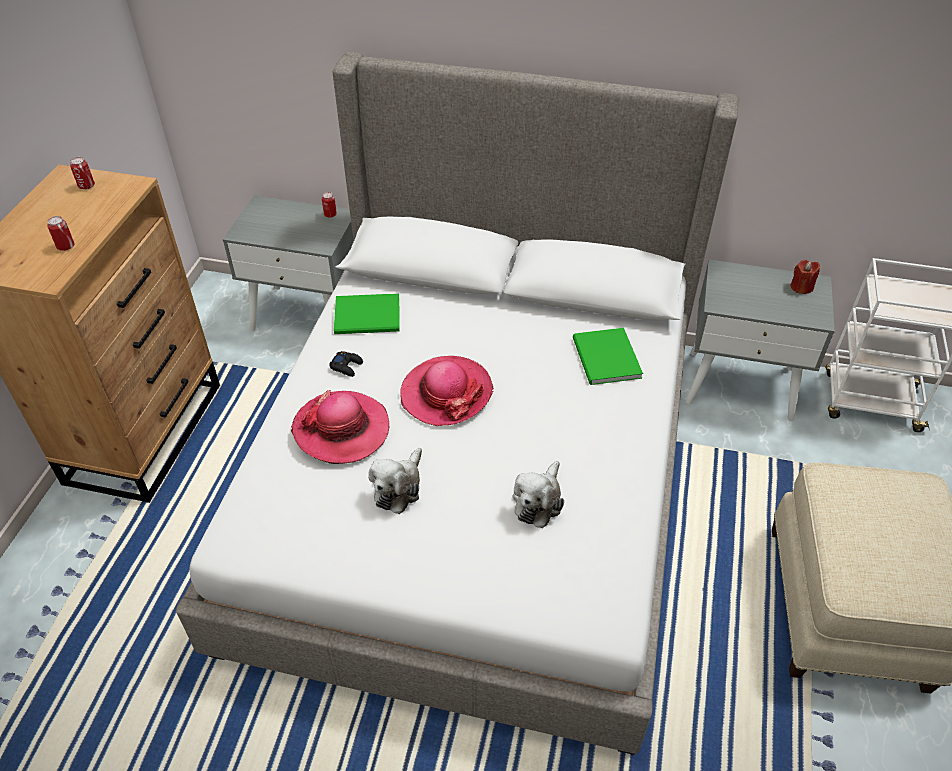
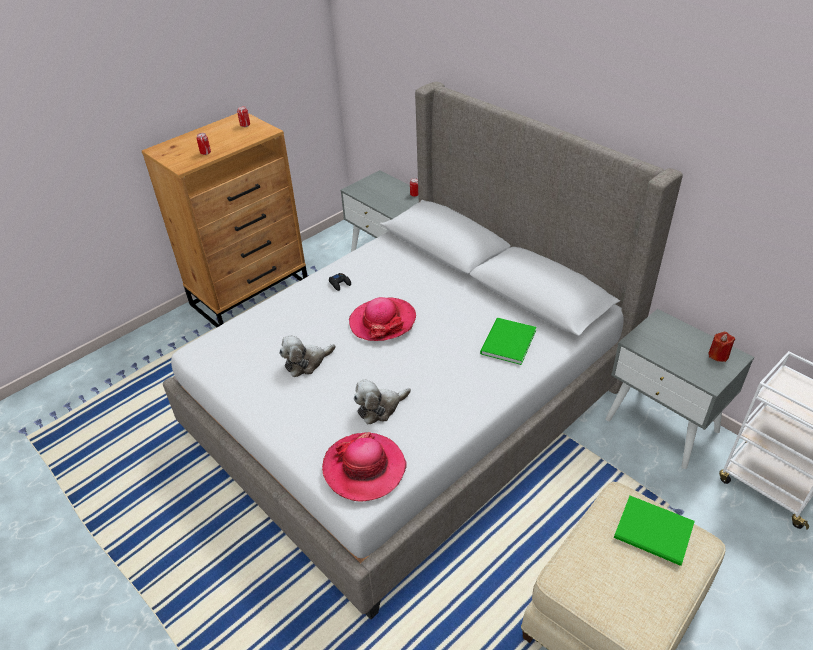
camera: 35 degrees right, 5 degrees down
hat [291,390,389,464] -> hat moved to [322,432,407,501]
green book [334,293,400,334] -> green book moved to [614,496,695,566]

